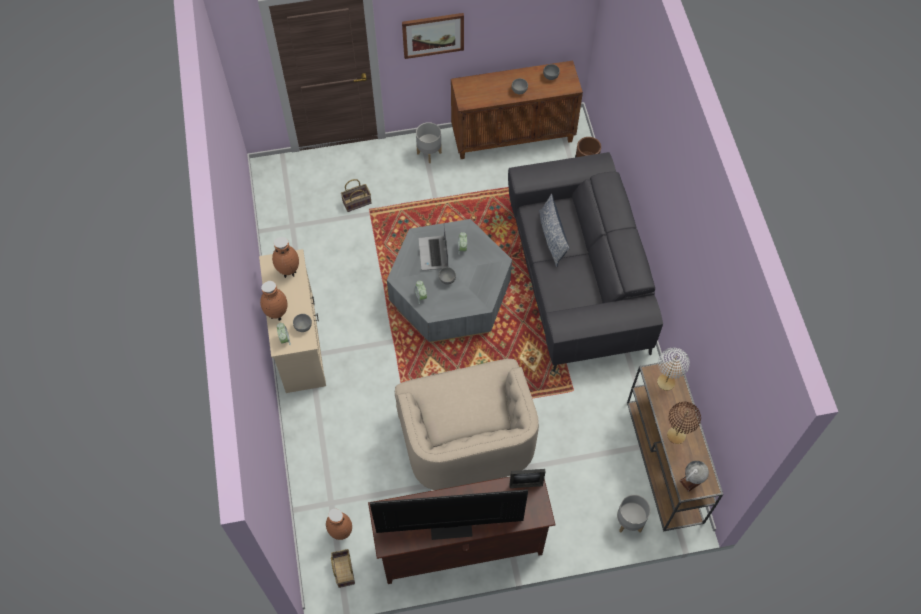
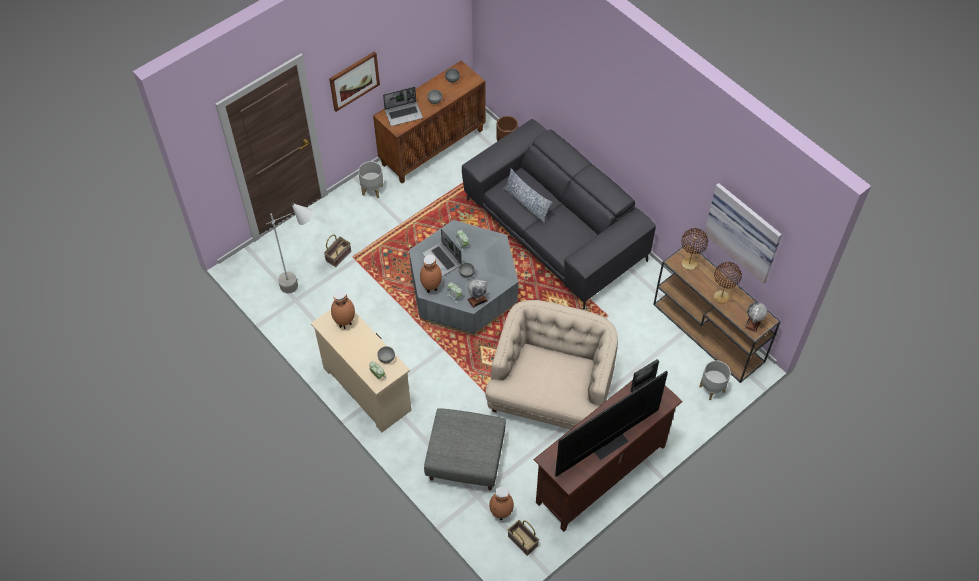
camera: 30 degrees left, 5 degrees down
brown vase [260,281,288,321] -> brown vase moved to [420,254,442,293]
beige armchair [395,359,539,490] -> beige armchair turned 120 degrees counterclockwise [485,300,618,429]
white table lamp [657,347,690,391] -> brown table lamp [681,228,708,270]
none -> grey floor lamp [267,203,314,293]
none -> laptop [383,87,423,126]
none -> grey ottoman [424,408,506,490]
none -> globe [467,279,488,308]
none -> picture [704,183,782,284]

